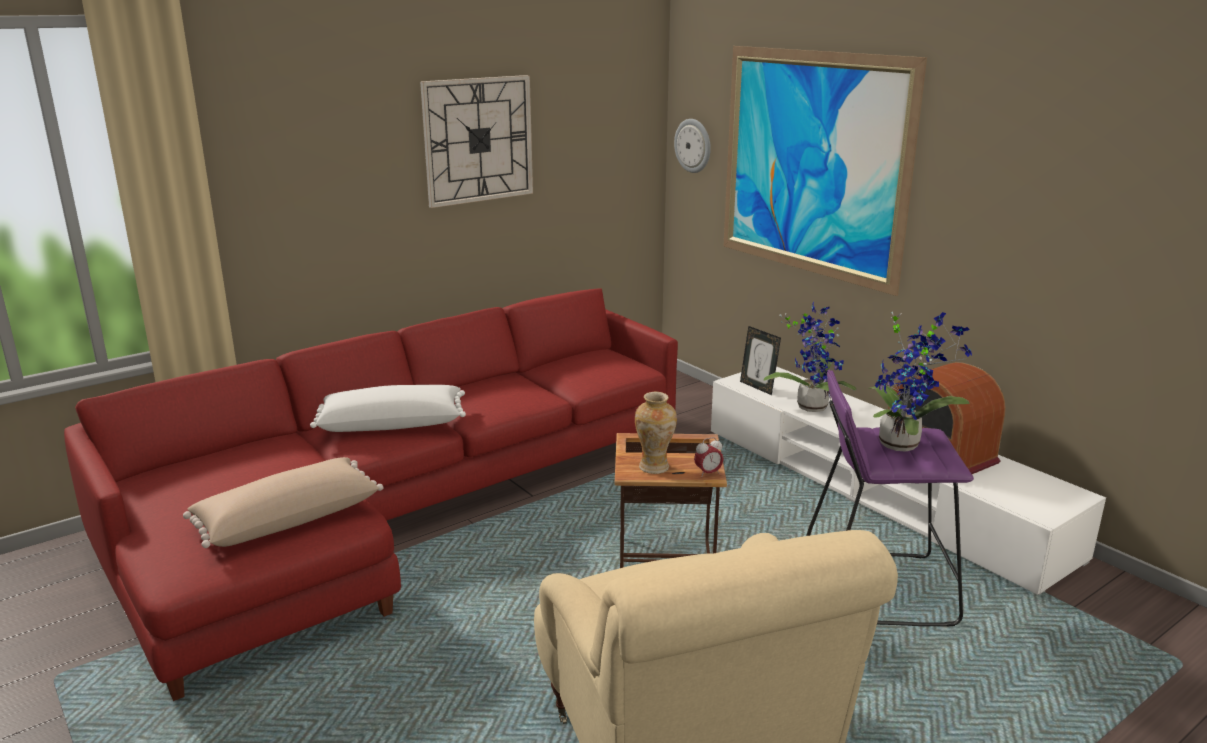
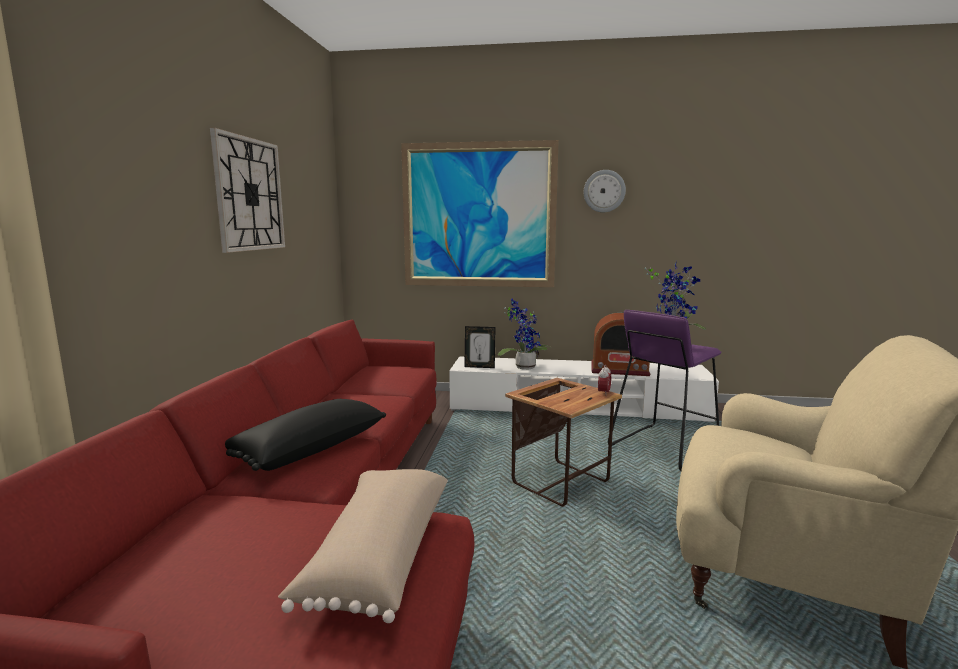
camera: 45 degrees left, 10 degrees down
white pillow [310,385,466,432] -> black pillow [225,399,386,471]
vase [635,392,677,474] -> none
wall clock [674,119,711,173] -> wall clock moved to [583,170,626,212]

